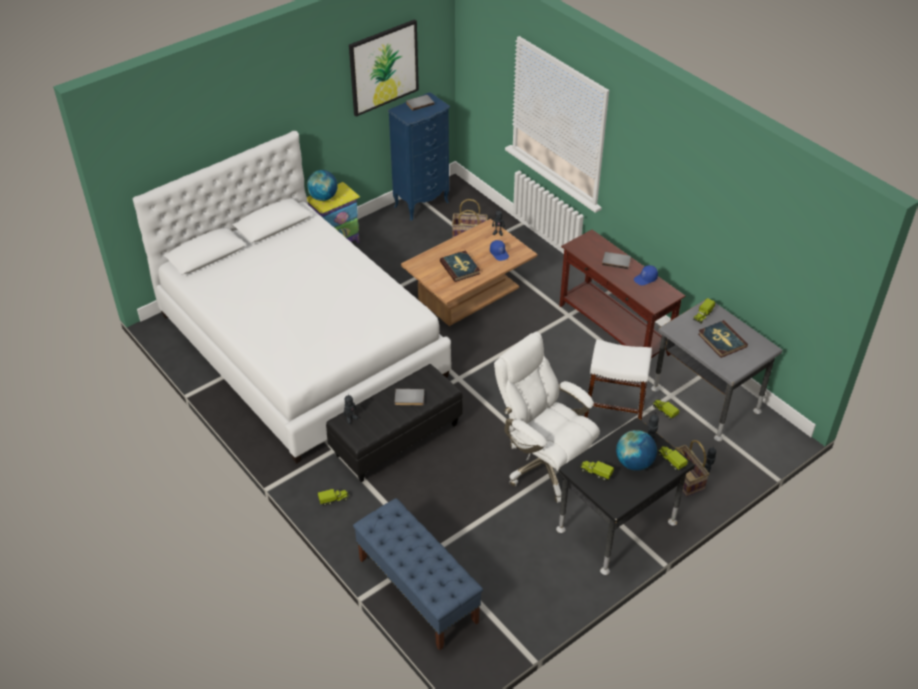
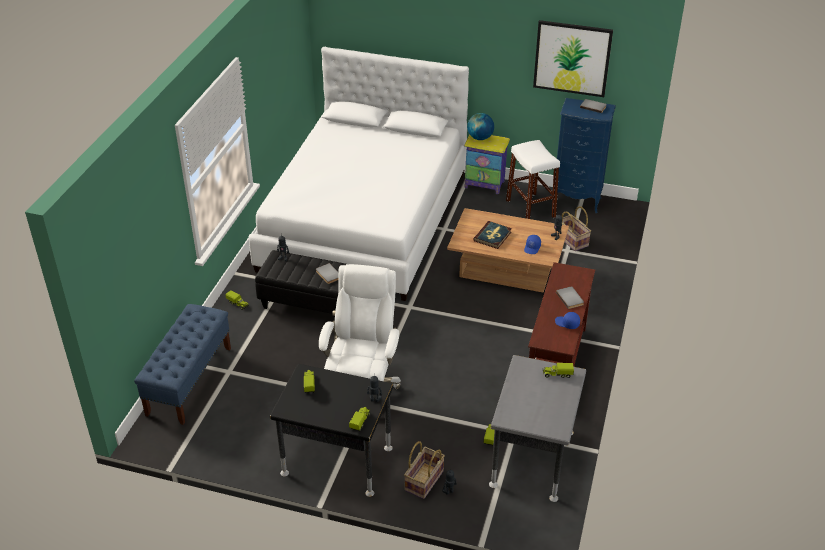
camera: 55 degrees right, 5 degrees down
white stool [584,339,652,420] -> white stool moved to [506,140,560,219]
globe [616,430,657,471] -> none
book [698,320,748,358] -> none

